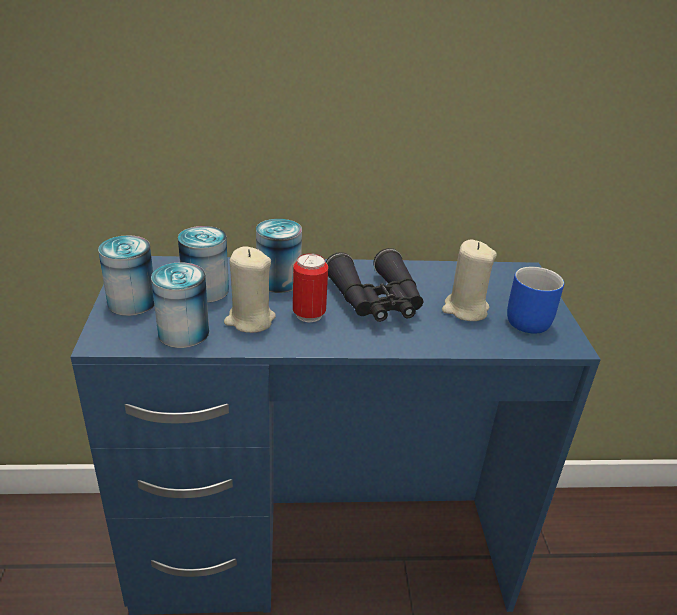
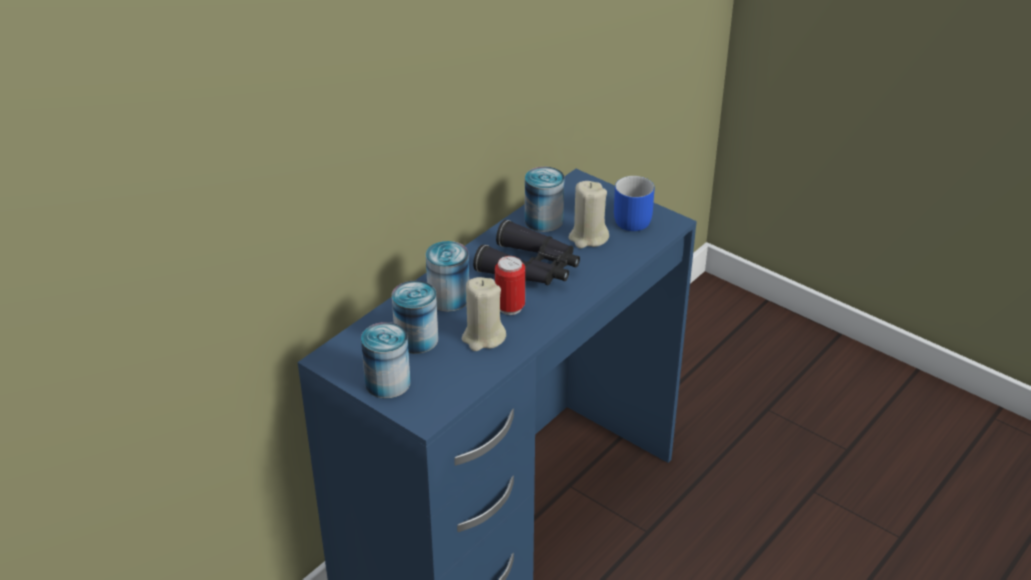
camera: 45 degrees left, 5 degrees up
can [151,262,209,348] -> can moved to [525,167,565,232]

